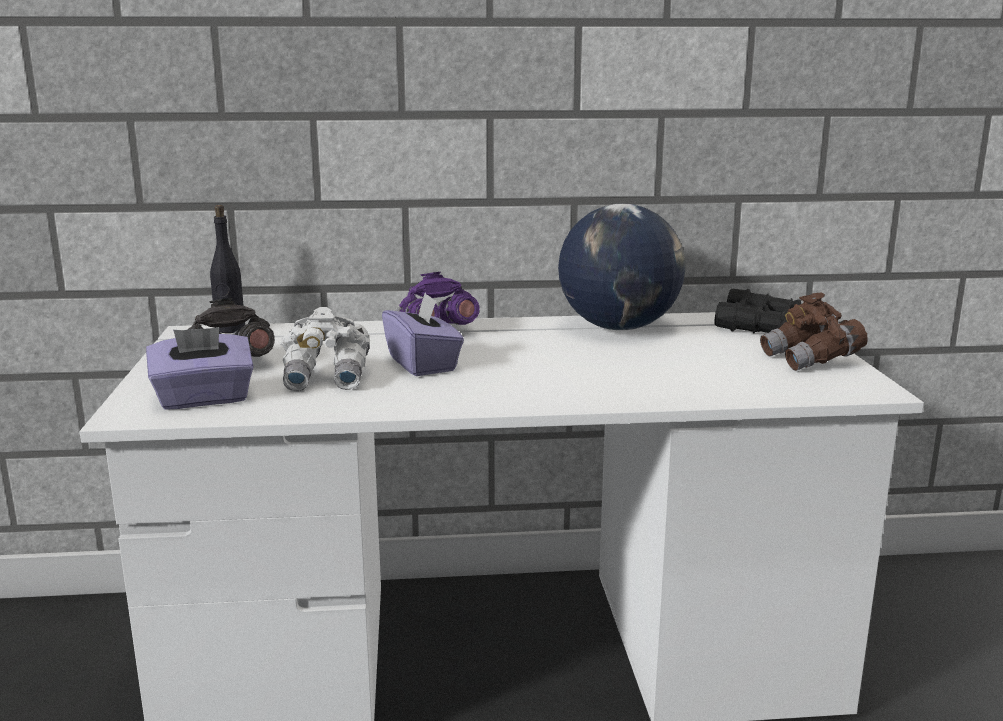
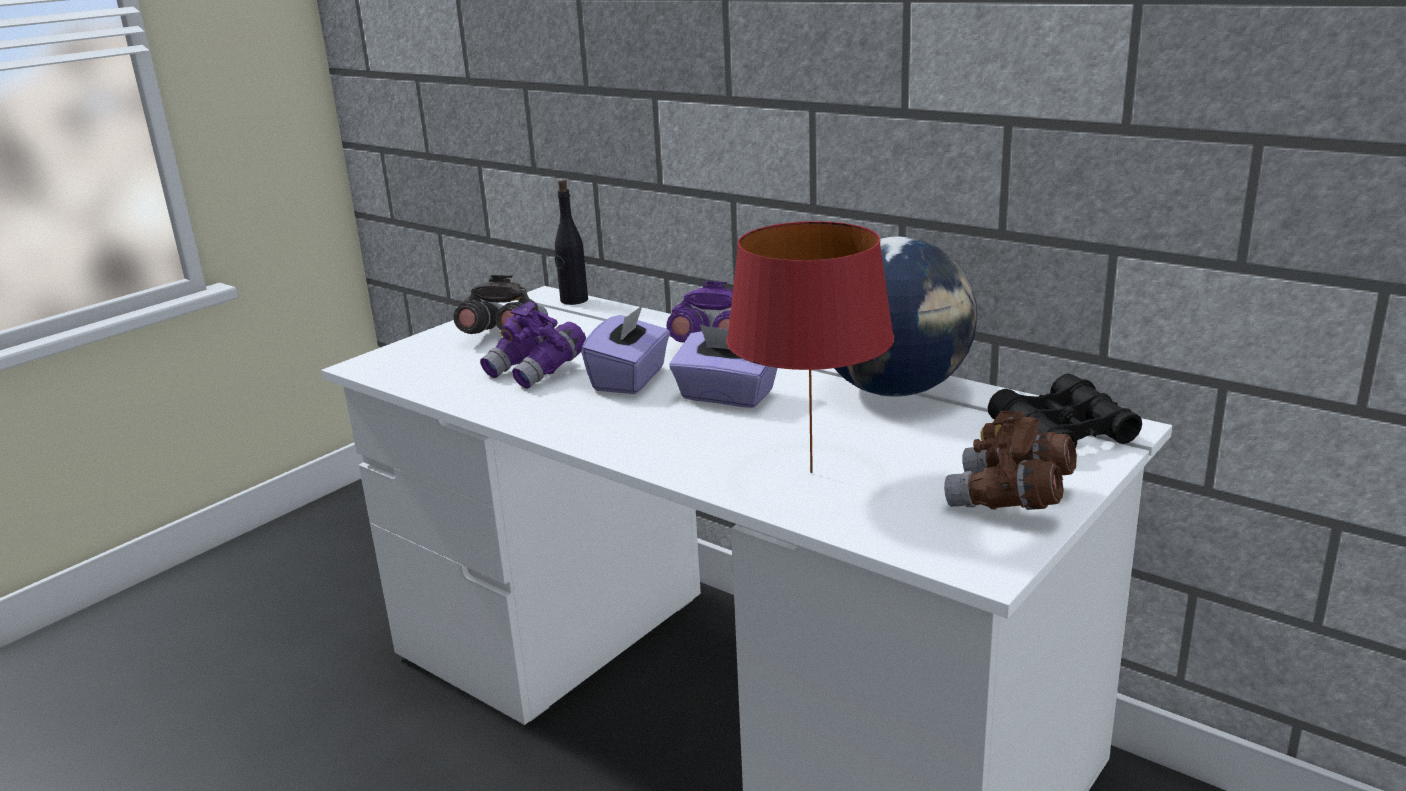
camera: 45 degrees right, 5 degrees up
purple tissue box [146,327,254,410] -> purple tissue box moved to [669,325,777,408]
white binoculars [280,307,370,391] -> purple binoculars [480,302,586,389]
none -> red table lamp [727,221,894,473]

